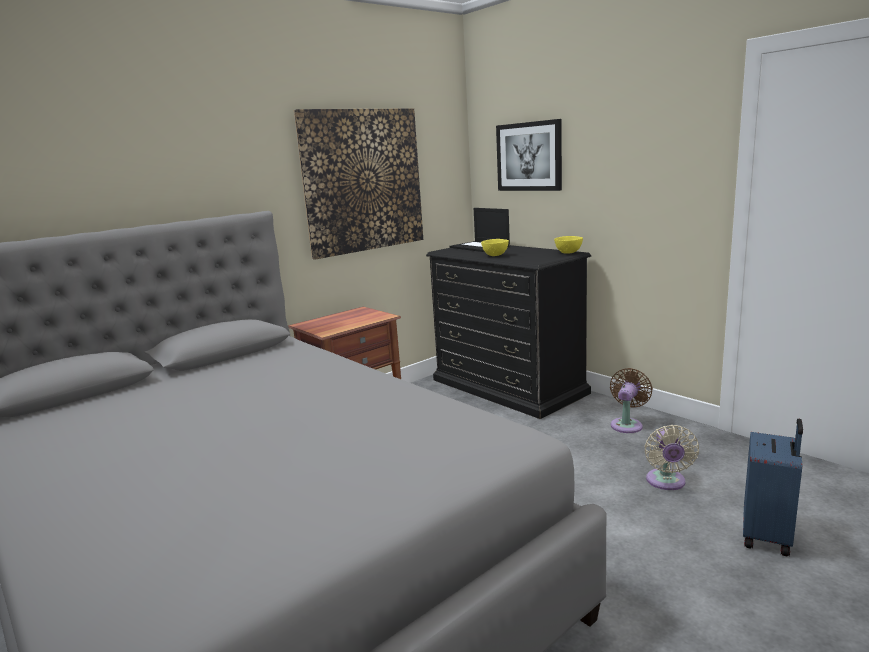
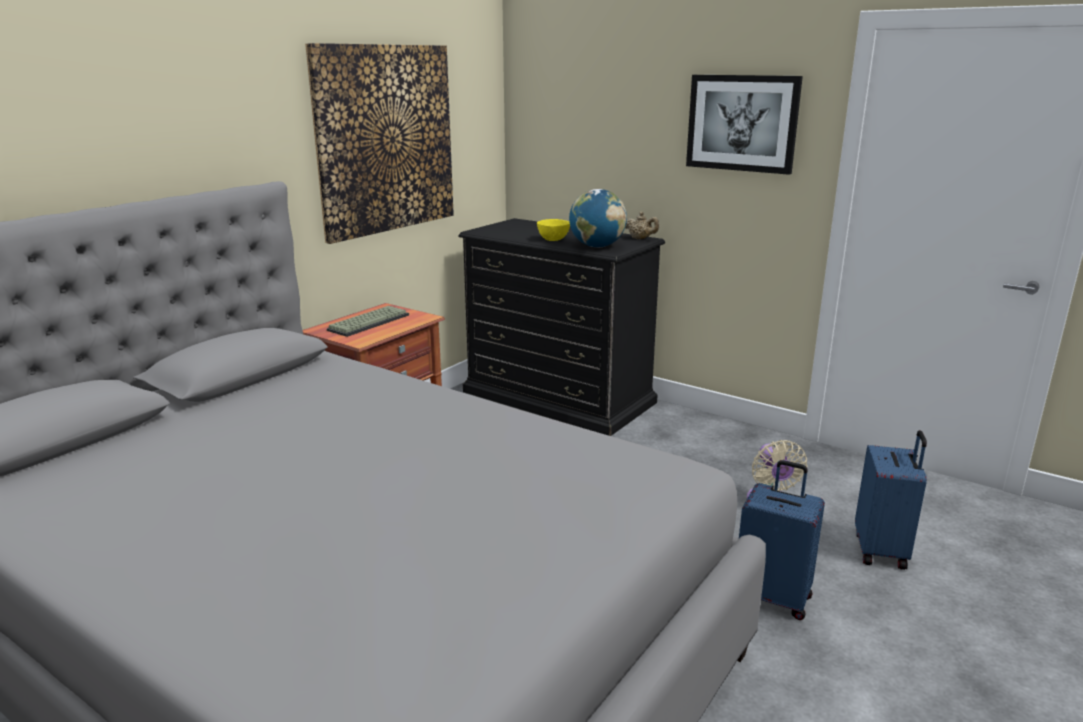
camera: 15 degrees left, 5 degrees up
laptop [450,208,510,252] -> none
picture [496,119,562,191] -> picture moved to [686,75,803,175]
yellow bowl [554,236,583,254] -> beige teapot [625,212,659,239]
brown fan [610,368,653,433] -> none
none -> keyboard [327,306,409,337]
none -> globe [569,189,627,247]
none -> blue suitcase [739,460,825,620]

